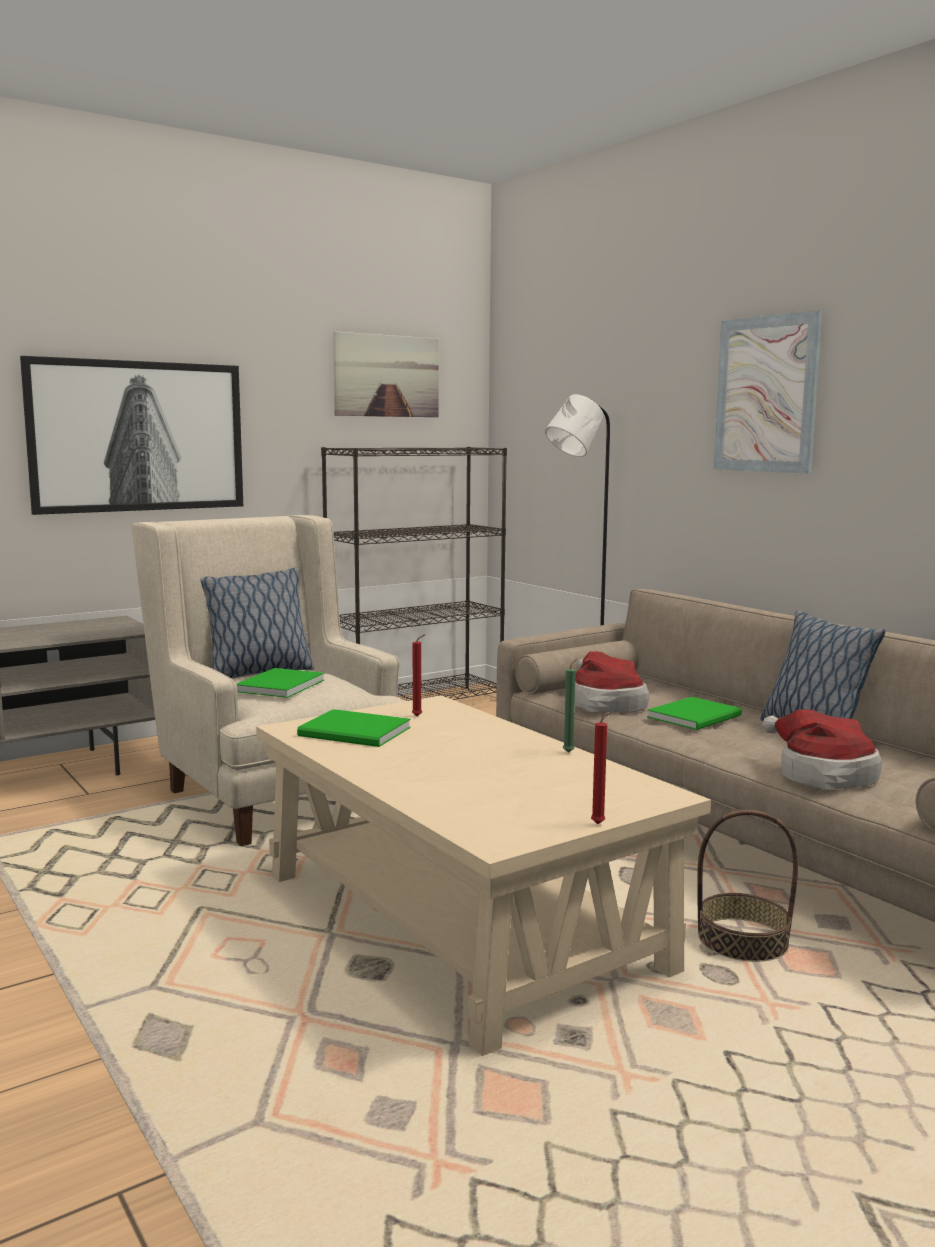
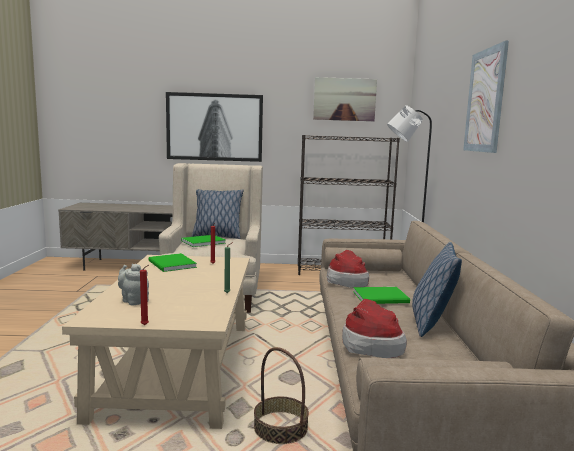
camera: 35 degrees right, 0 degrees up
none -> grey teapot [118,264,149,305]

